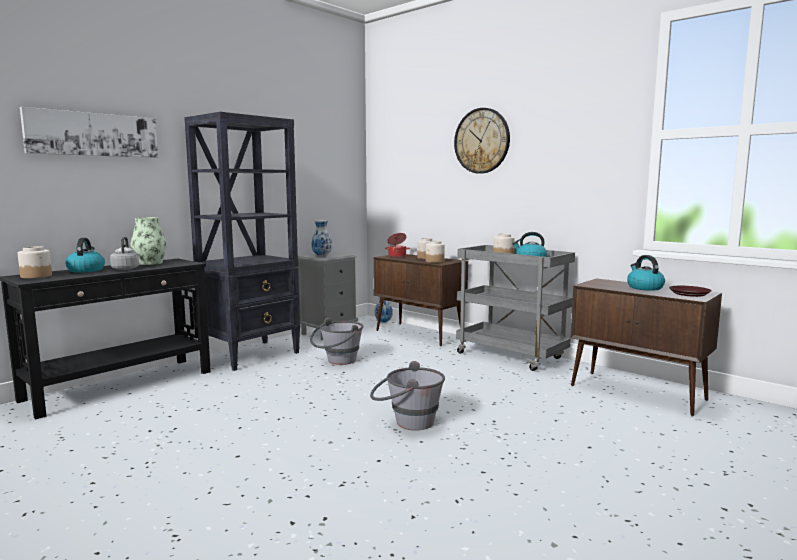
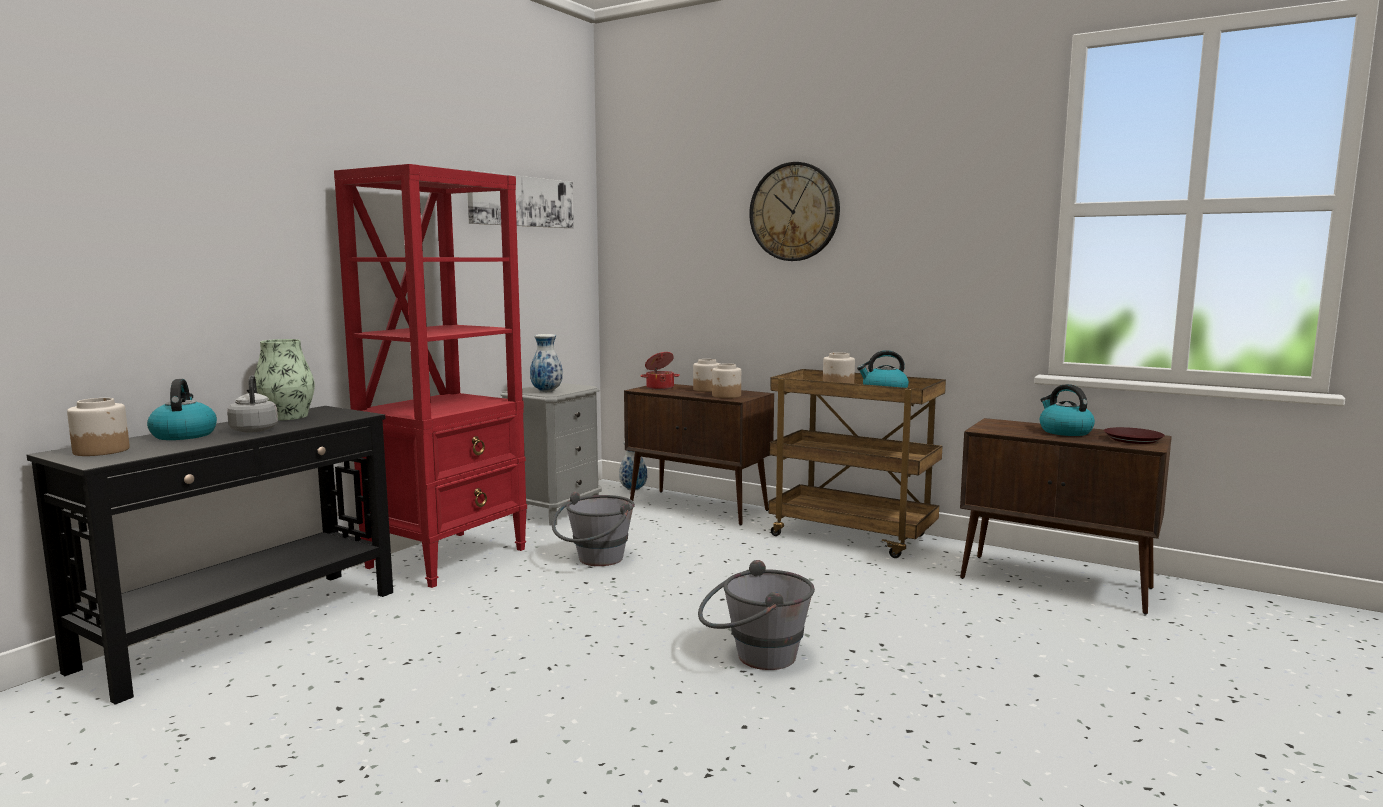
camera: 10 degrees left, 0 degrees up
picture [20,107,158,158] -> picture moved to [467,170,574,228]
black bookcase [184,112,300,371] -> red bookcase [334,164,527,588]
grey cart [456,245,575,371] -> brown cart [768,369,946,558]

